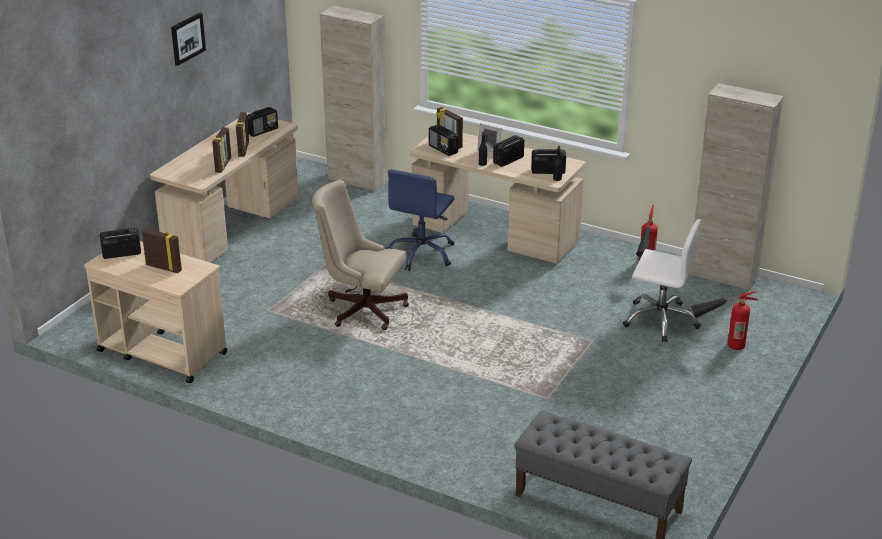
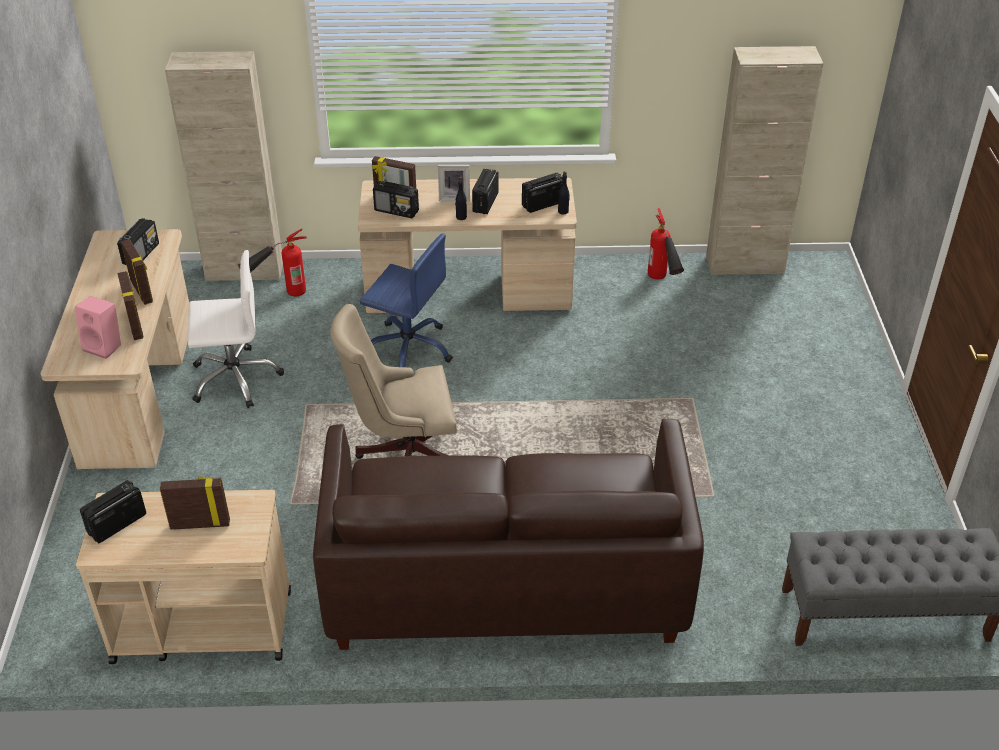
camera: 30 degrees left, 10 degrees up
picture [171,13,206,66] -> none
blue office chair [386,169,455,271] -> blue office chair turned 60 degrees counterclockwise [360,233,453,367]
white office chair [623,219,701,342] -> white office chair moved to [188,250,284,408]
fire extinguisher [692,291,758,350] -> fire extinguisher moved to [238,229,307,296]
none -> pink speaker [75,296,121,359]
none -> brown sofa [313,419,704,650]

